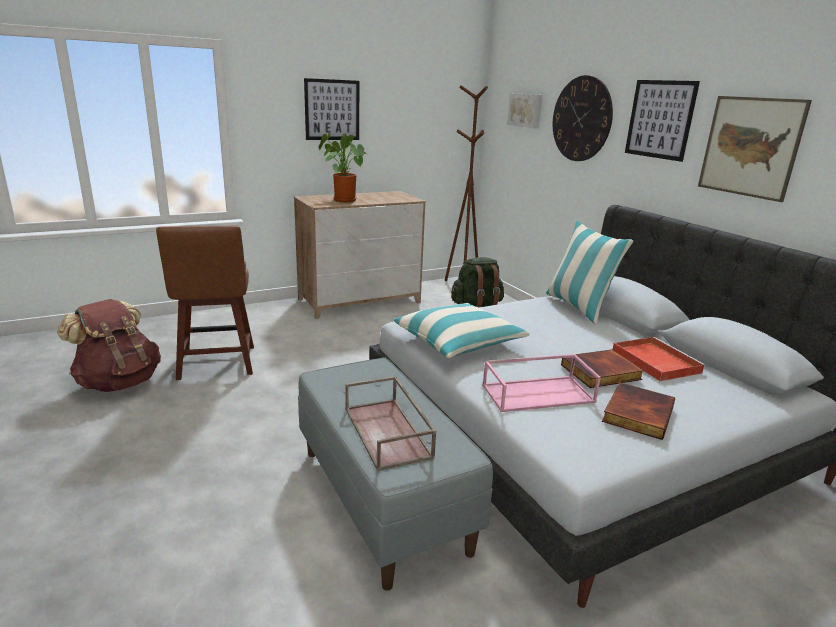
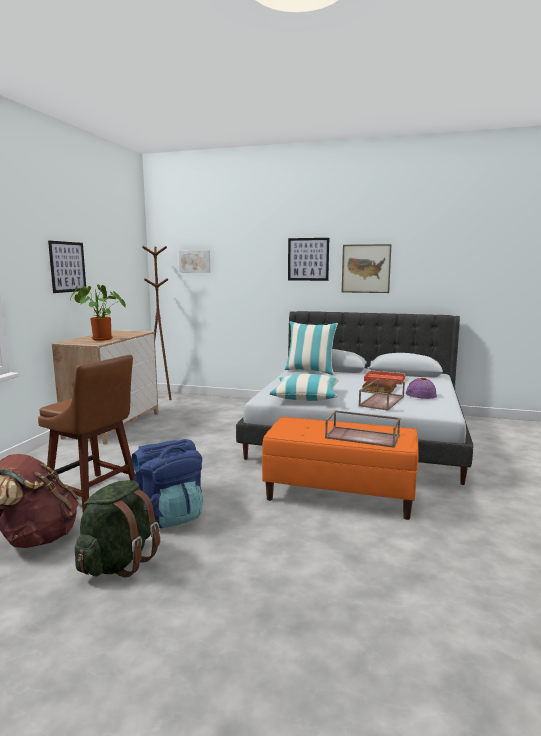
camera: 45 degrees left, 10 degrees down
grey bench [298,357,493,591] -> orange bench [262,417,419,520]
green backpack [451,257,504,308] -> green backpack moved to [75,480,160,577]
pink tray [482,354,601,412] -> brown tray [359,379,405,411]
wall clock [553,75,613,161] -> none
book [602,382,675,440] -> purple hat [406,378,437,399]
none -> blue backpack [132,439,203,528]

